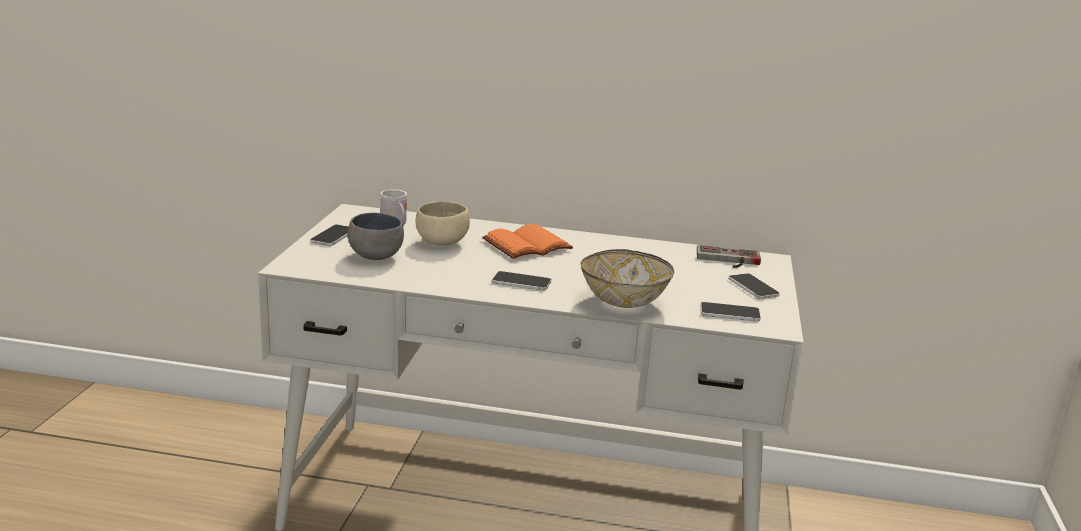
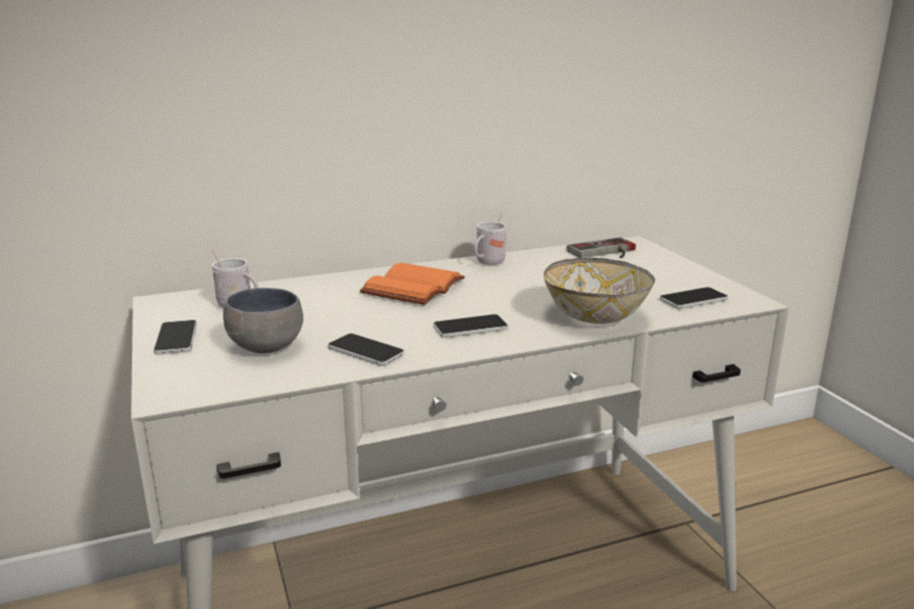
camera: 30 degrees left, 0 degrees up
beige bowl [415,201,470,246] -> none
phone [729,273,780,299] -> phone moved to [328,333,404,366]
none -> white mug [474,212,506,265]

